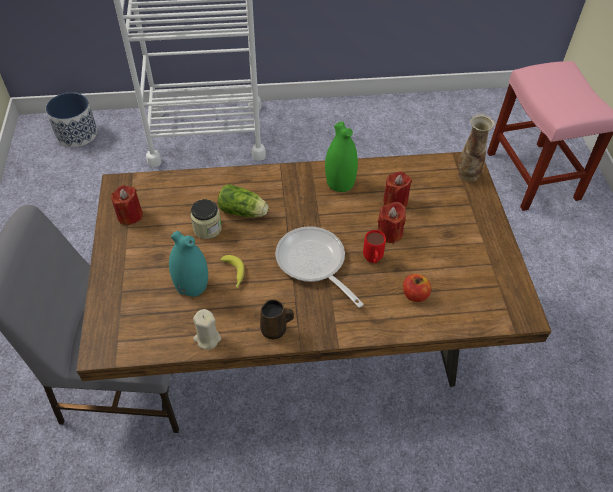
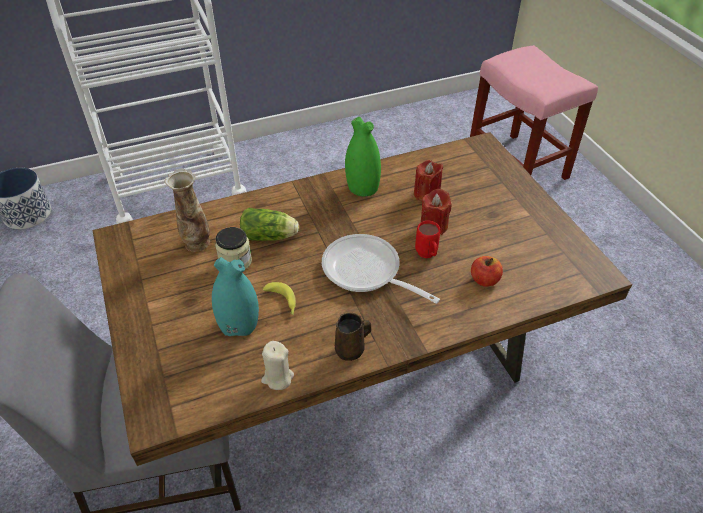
camera: 15 degrees left, 5 degrees down
red candle [111,185,143,225] -> none
vase [458,113,495,182] -> vase moved to [165,169,210,252]

